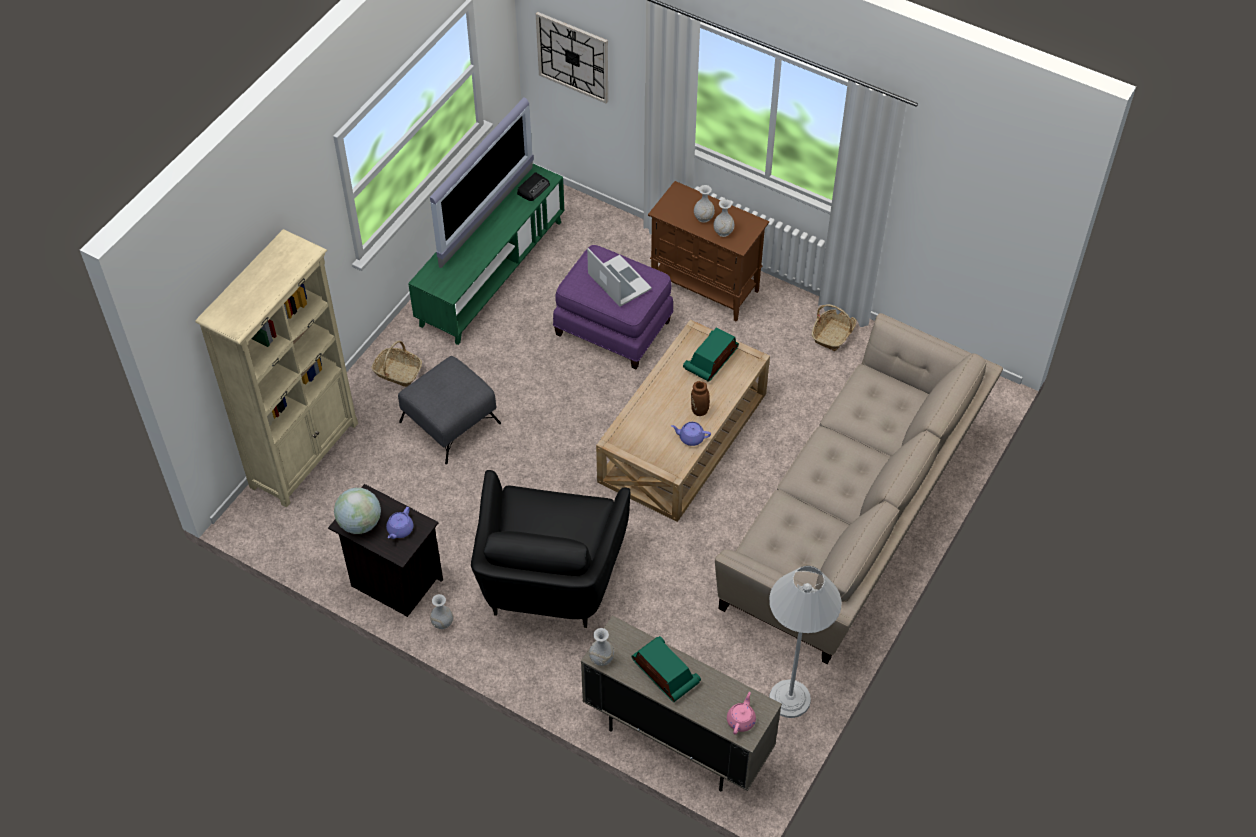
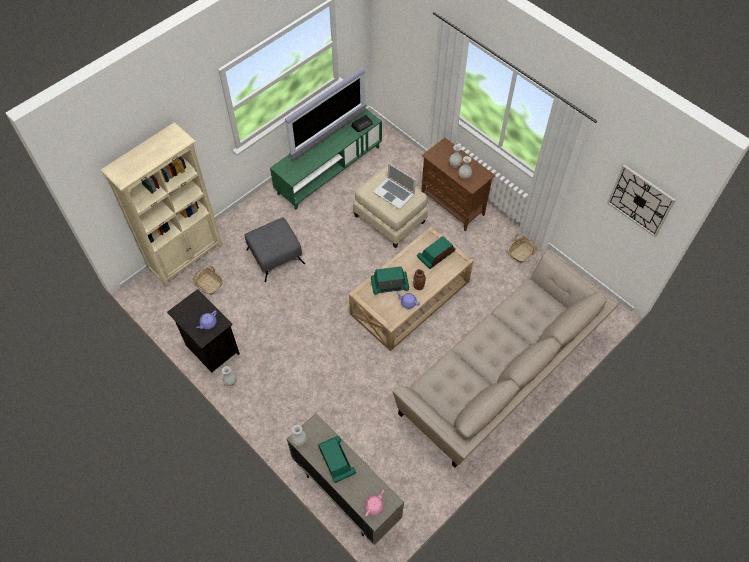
camera: 15 degrees right, 5 degrees up
globe [334,488,381,534] -> none
basket [372,341,422,387] -> basket moved to [192,266,223,295]
black armchair [471,470,630,628] -> none
wall clock [536,12,608,104] -> wall clock moved to [607,164,676,237]
purple ottoman [553,245,674,369] -> beige ottoman [353,167,428,248]
laptop [587,248,652,307] -> laptop turned 150 degrees clockwise [373,163,416,210]
white floor lamp [769,566,842,718] -> none
none -> radio [371,266,409,295]

